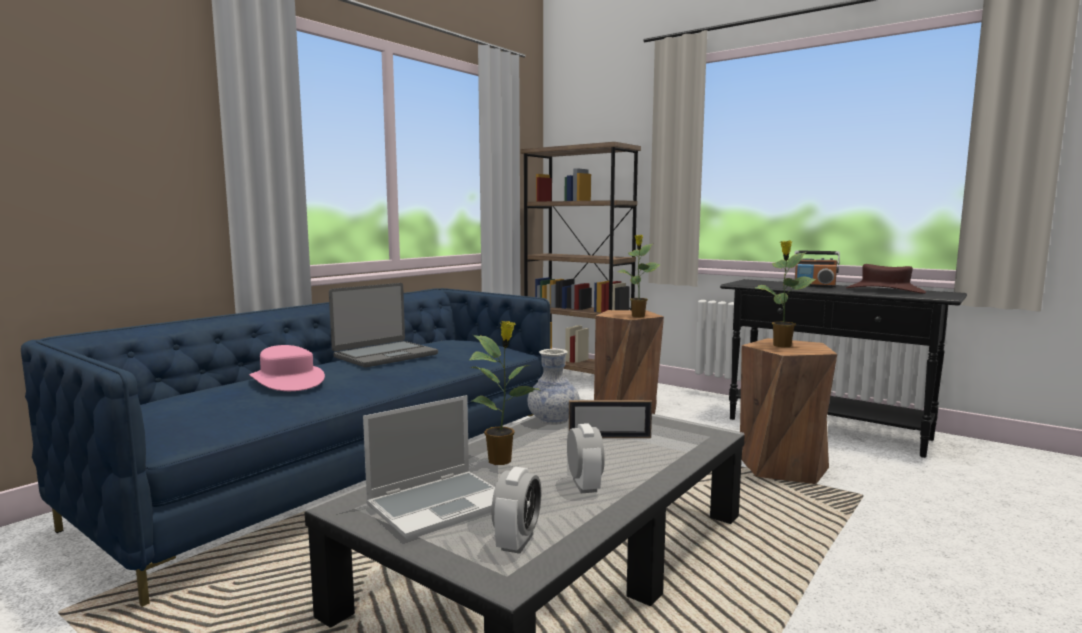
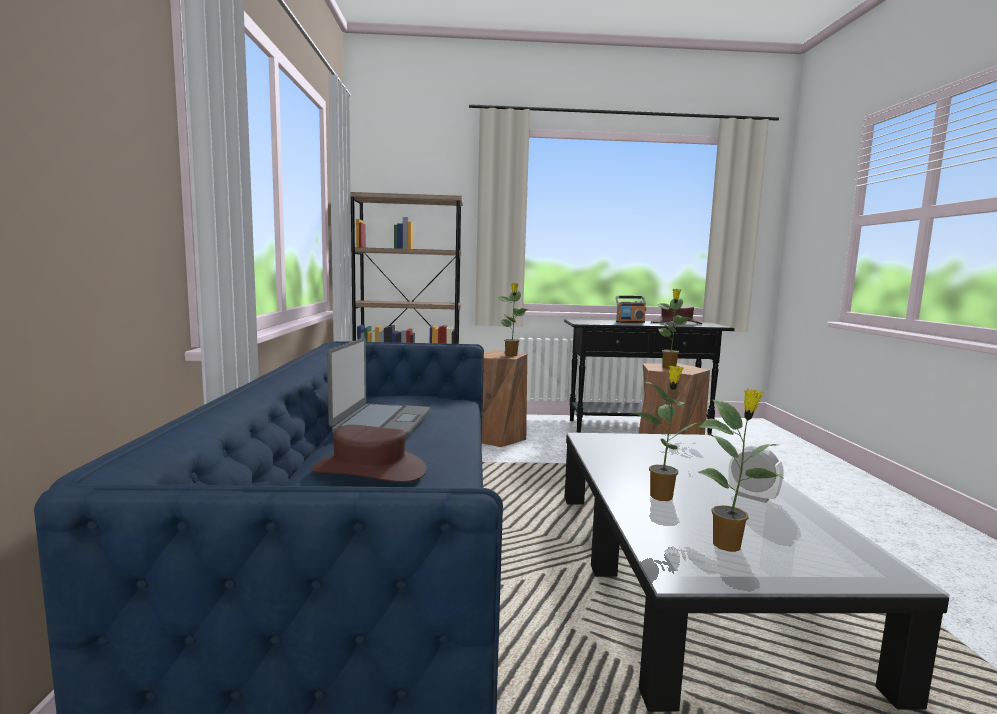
camera: 40 degrees left, 0 degrees up
pink hat [249,345,325,391] -> brown hat [311,425,426,482]
laptop [363,395,495,540] -> potted plant [699,389,783,552]
alarm clock [491,467,542,554] -> none
vase [527,349,580,425] -> none
picture frame [569,400,652,438] -> none

